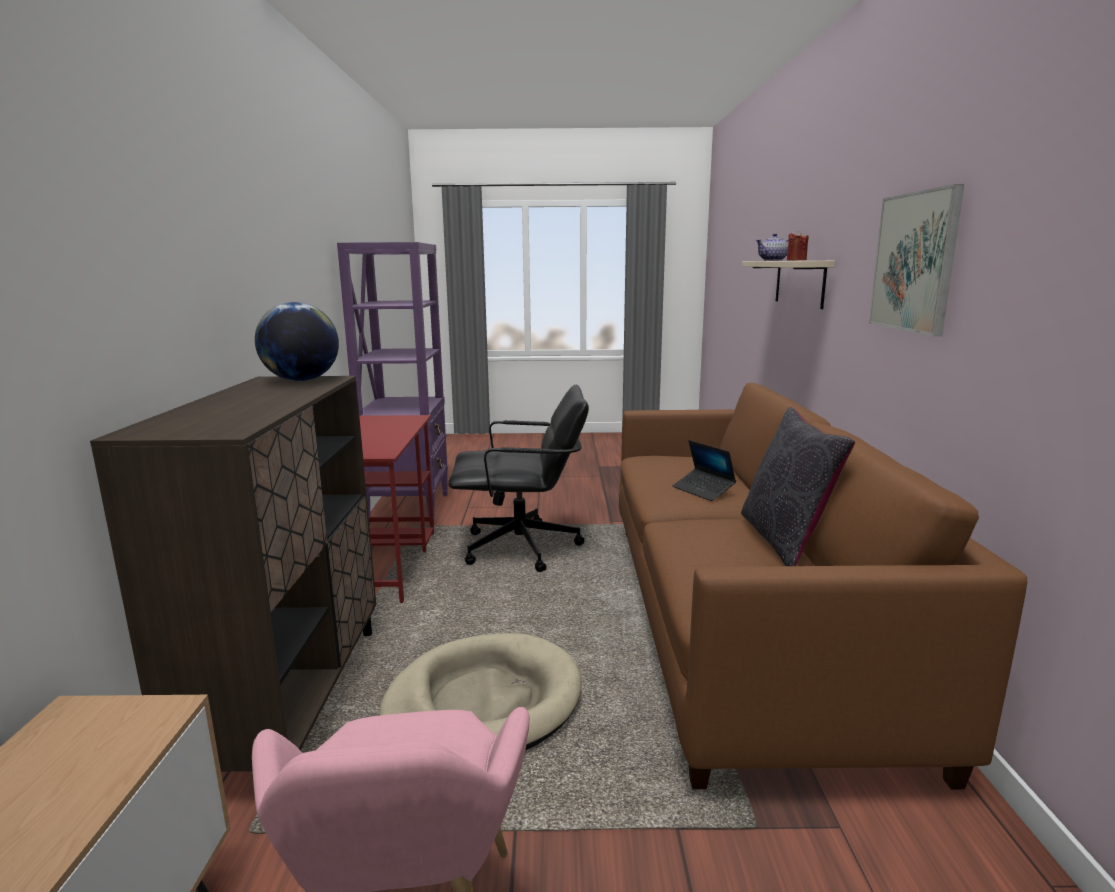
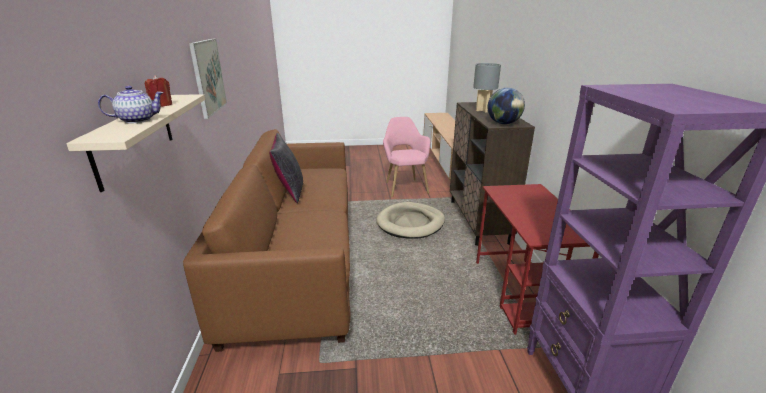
camera: 175 degrees right, 10 degrees up
black office chair [448,384,589,572] -> none
laptop [673,440,736,501] -> none
none -> grey table lamp [473,63,501,112]

